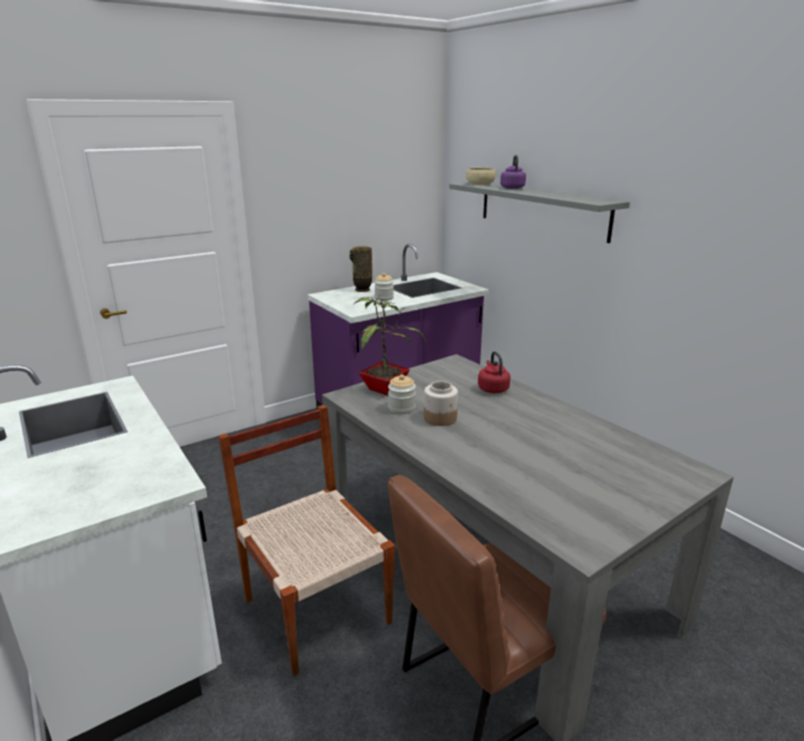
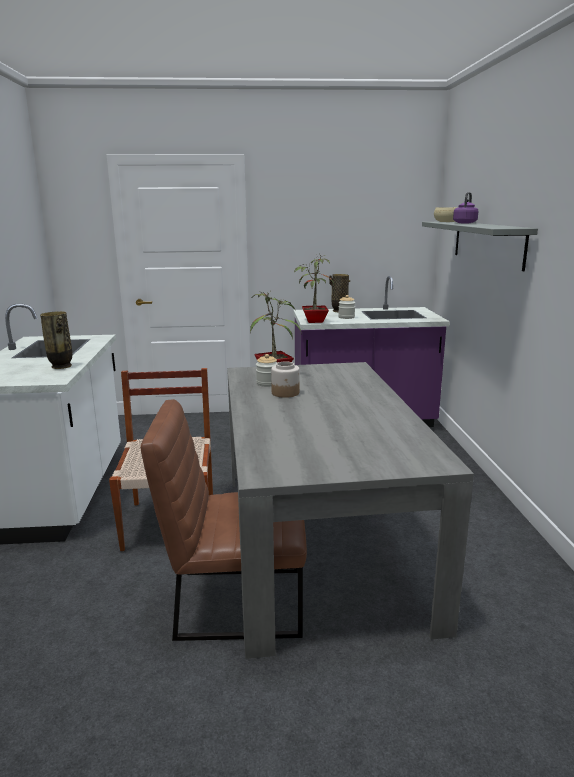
camera: 30 degrees right, 5 degrees down
red kettle [478,351,510,393] -> none
none -> vase [40,311,72,369]
none -> potted plant [295,255,334,323]

